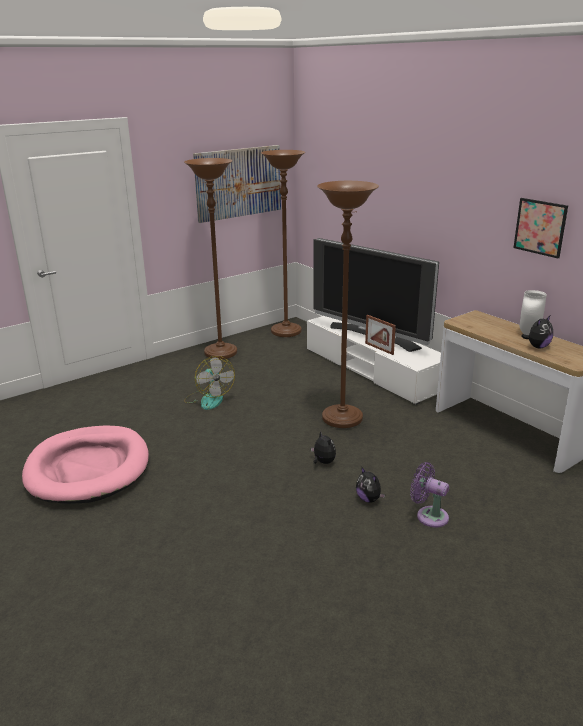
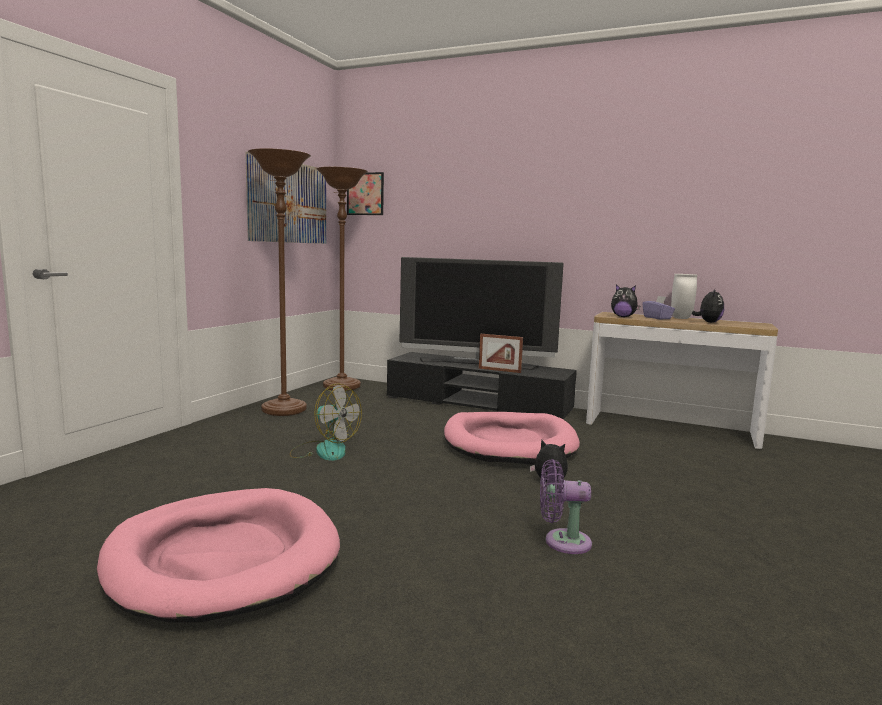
camera: 30 degrees left, 15 degrees down
white tv stand [307,316,441,405] -> black tv stand [387,352,577,419]
brown floor lamp [317,181,379,428] -> pink dog bed [444,412,580,465]
plush toy [356,468,385,502] -> plush toy moved to [611,285,640,317]
purple fan [410,462,449,528] -> purple fan moved to [540,459,592,554]
picture [513,198,568,258] -> picture moved to [347,172,384,215]
none -> purple tissue box [642,296,675,319]

